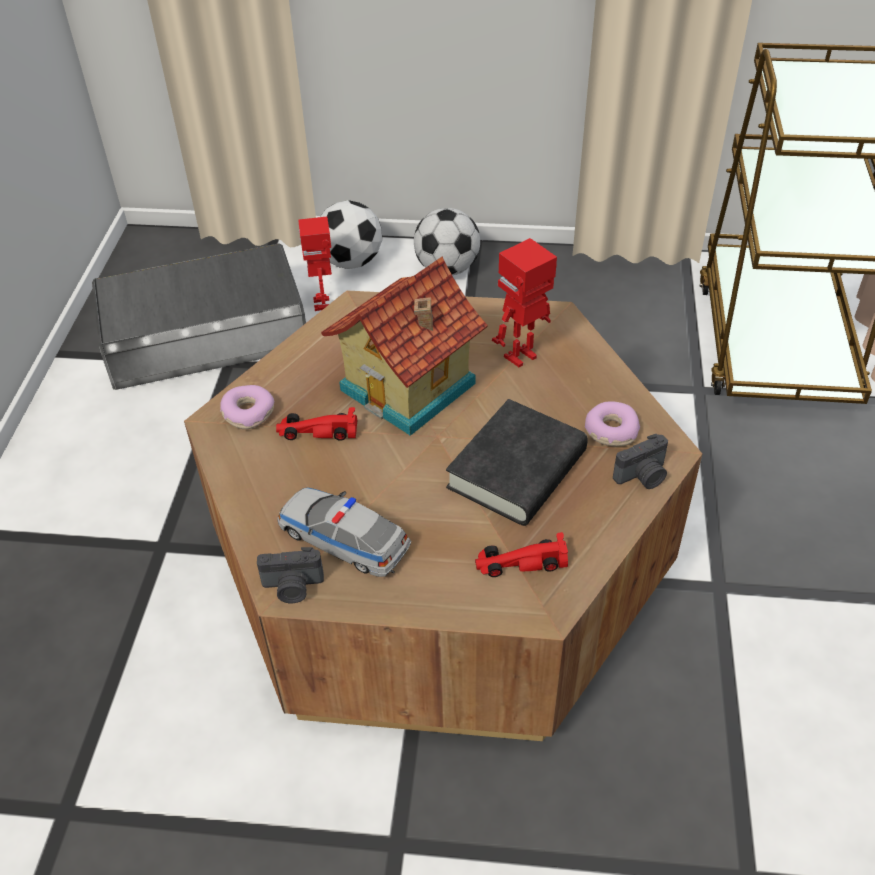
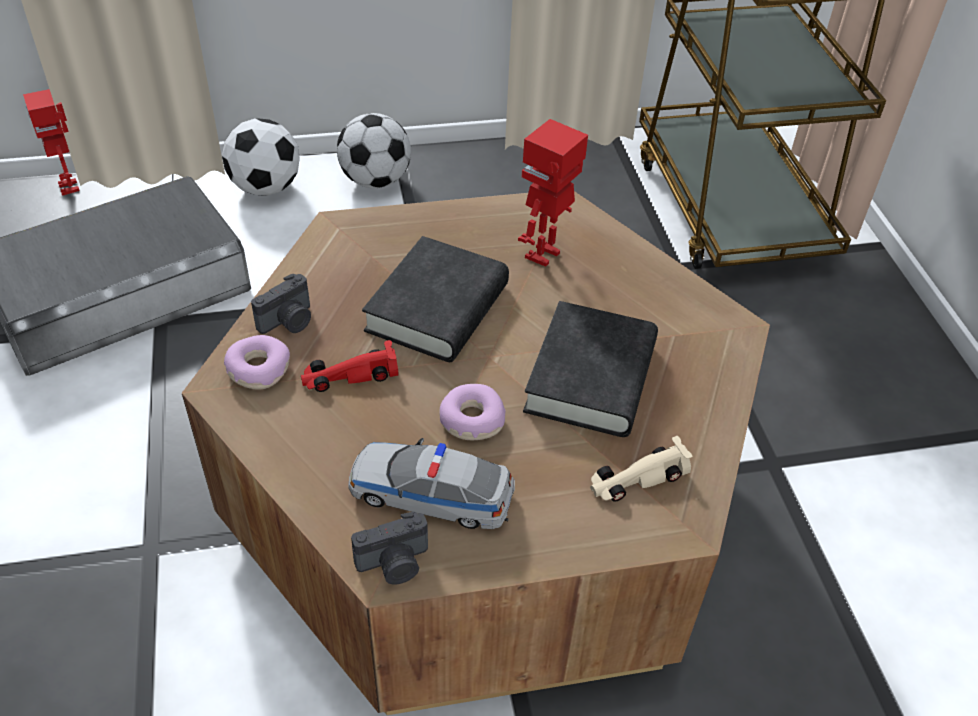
camera: 20 degrees left, 0 degrees up
toy robot [298,217,332,311] -> toy robot moved to [23,89,80,196]
toy house [321,257,488,436] -> black book [362,236,509,362]
red toy car [475,532,568,577] -> beige toy car [590,436,693,502]
donut [585,401,640,446] -> donut moved to [439,384,506,440]
camera [613,433,668,489] -> camera moved to [251,274,311,334]

